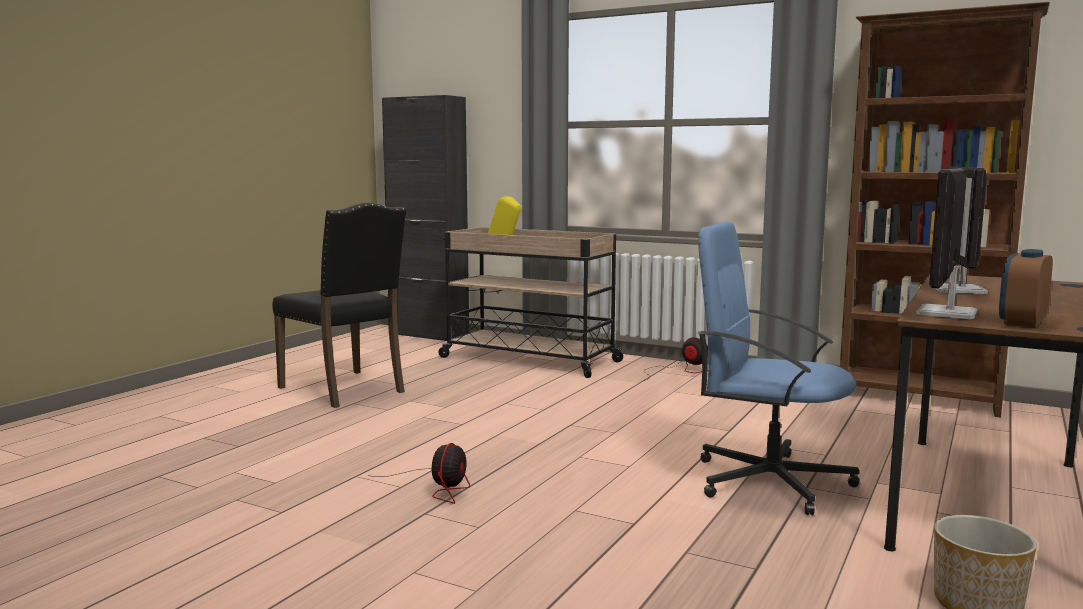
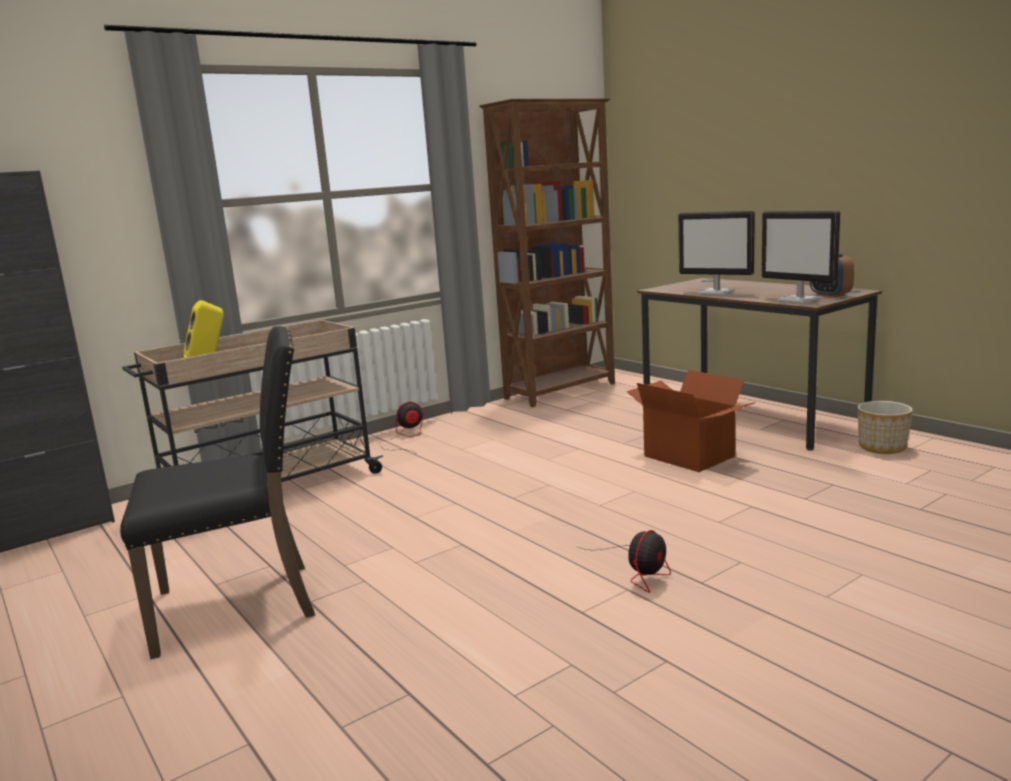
camera: 65 degrees left, 5 degrees up
fan [367,443,470,504] -> fan turned 90 degrees clockwise [578,530,671,593]
blue office chair [697,221,859,515] -> cardboard box [627,370,756,472]

